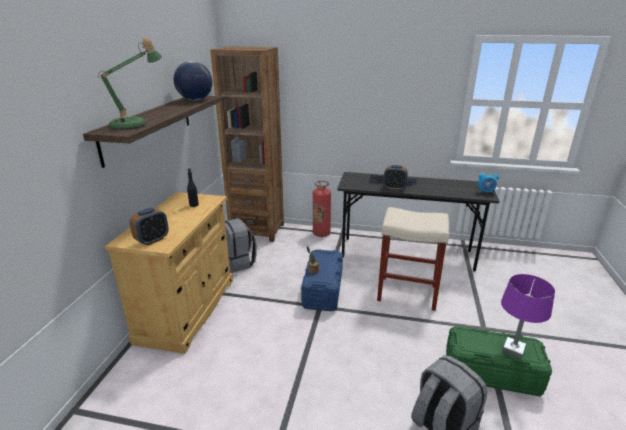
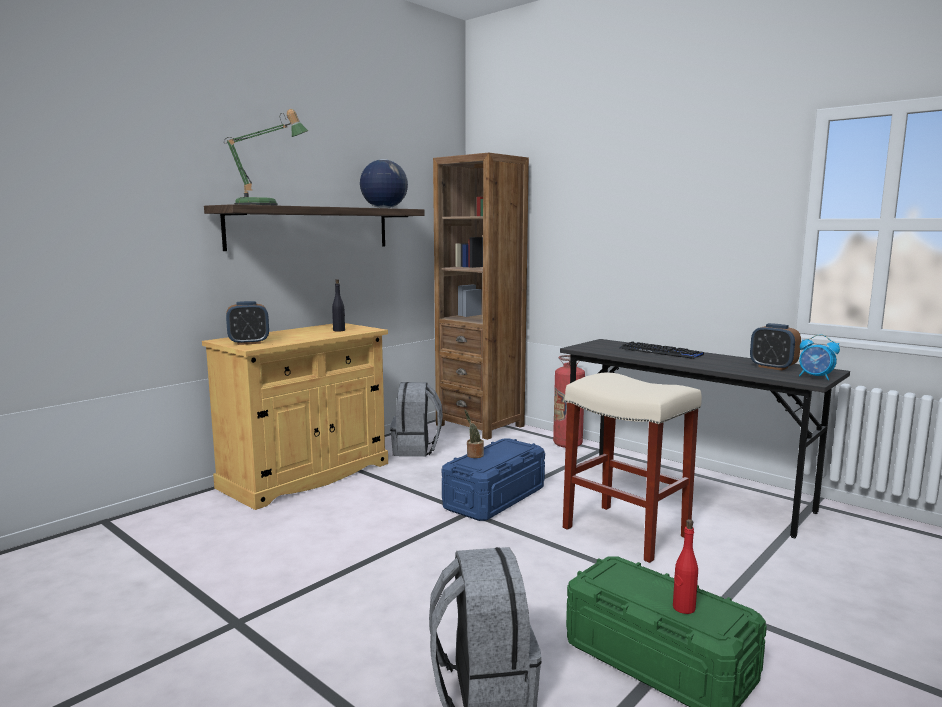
camera: 30 degrees right, 15 degrees down
alarm clock [383,165,408,191] -> alarm clock moved to [750,323,801,370]
purple table lamp [501,274,555,359] -> red bottle [673,519,698,614]

